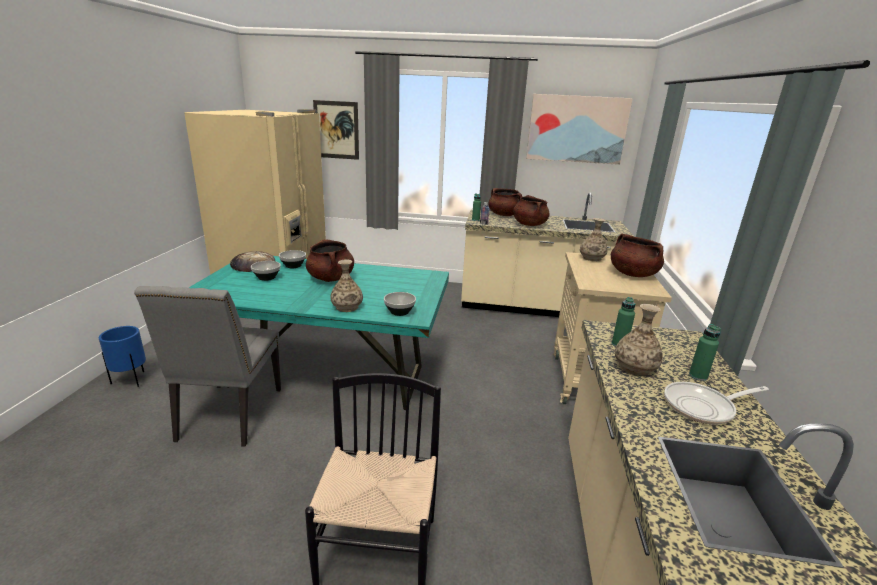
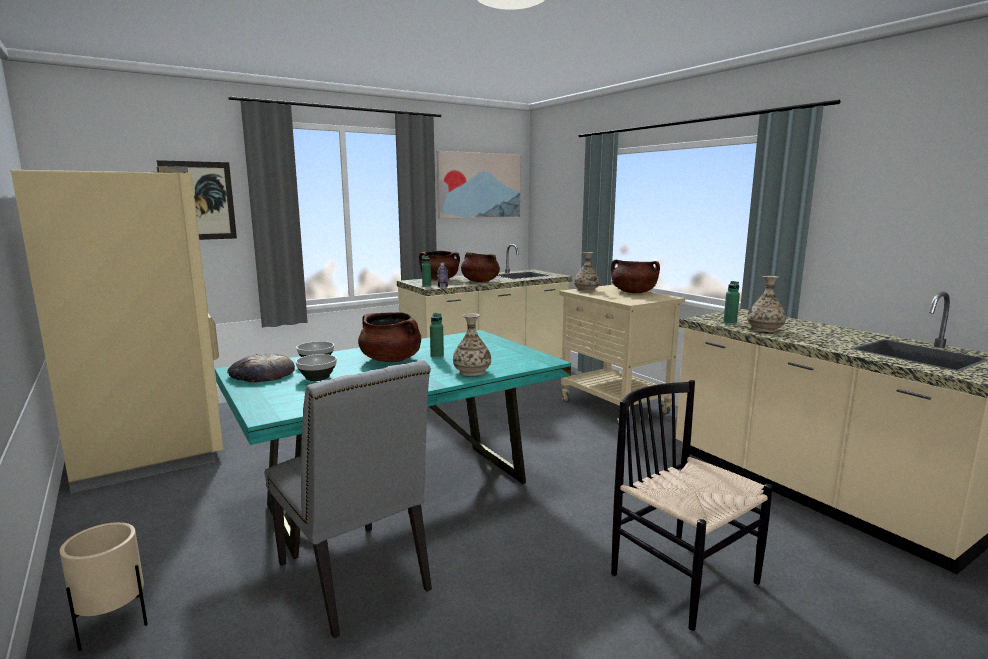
camera: 40 degrees left, 10 degrees down
blue planter [99,326,146,387] -> beige planter [60,522,148,651]
bowl [384,292,416,316] -> none
frying pan [664,382,769,425] -> none
green bottle [689,324,721,381] -> green bottle moved to [430,313,444,359]

